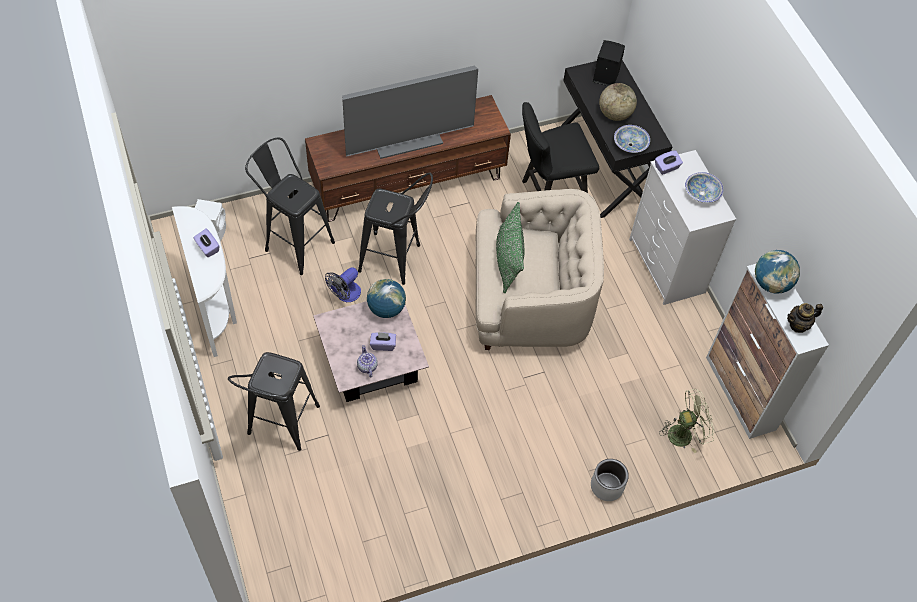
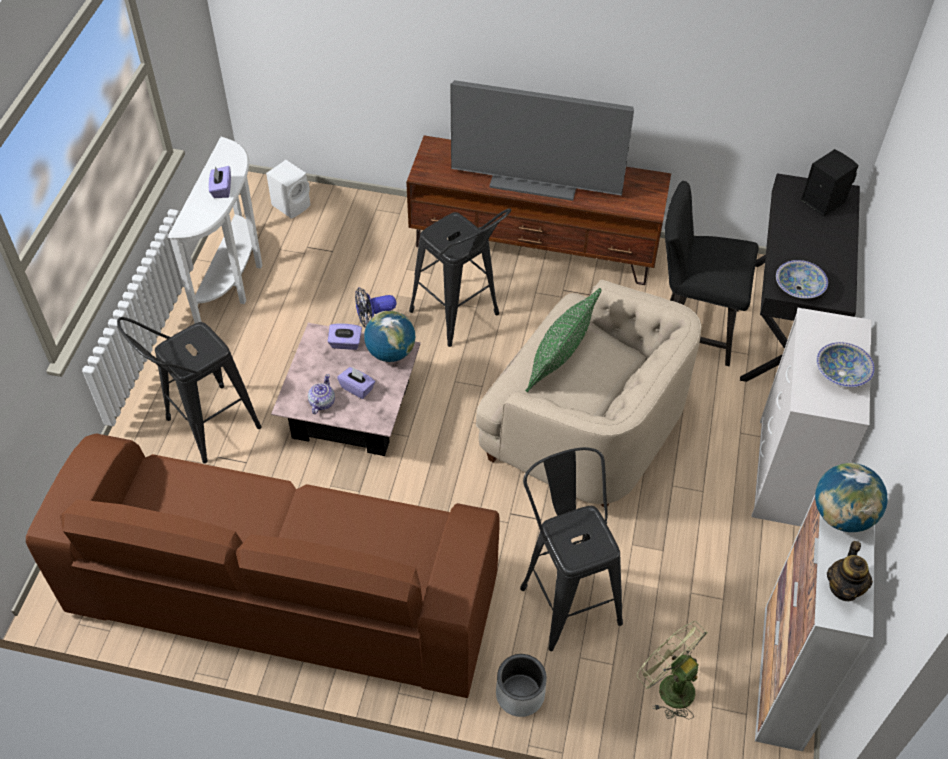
camera: 35 degrees right, 5 degrees down
black stool [245,137,335,275] -> black stool moved to [520,447,623,651]
globe [599,83,637,121] -> none
purple tissue box [655,150,683,175] -> purple tissue box moved to [328,324,362,350]
green fan [659,389,715,453] -> green fan turned 150 degrees counterclockwise [637,621,708,719]
teapot [787,303,823,333] -> teapot turned 90 degrees counterclockwise [827,541,873,601]
none -> brown sofa [26,433,500,698]

